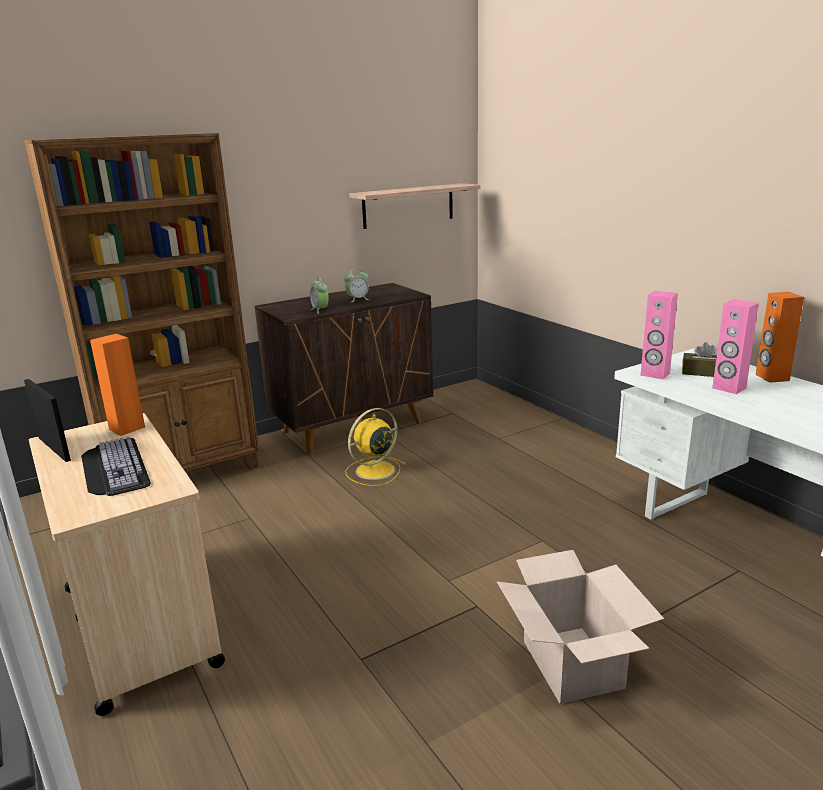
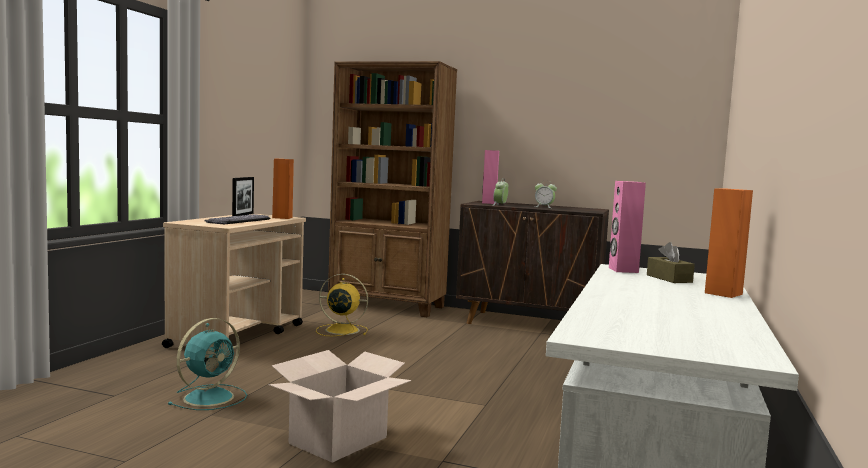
camera: 50 degrees right, 15 degrees down
yellow fan [345,408,406,486] -> yellow fan moved to [316,274,368,336]
shelf [349,183,480,229] -> none
pink speaker [712,299,759,394] -> pink speaker moved to [482,150,499,204]
none -> turquoise fan [168,318,247,410]

